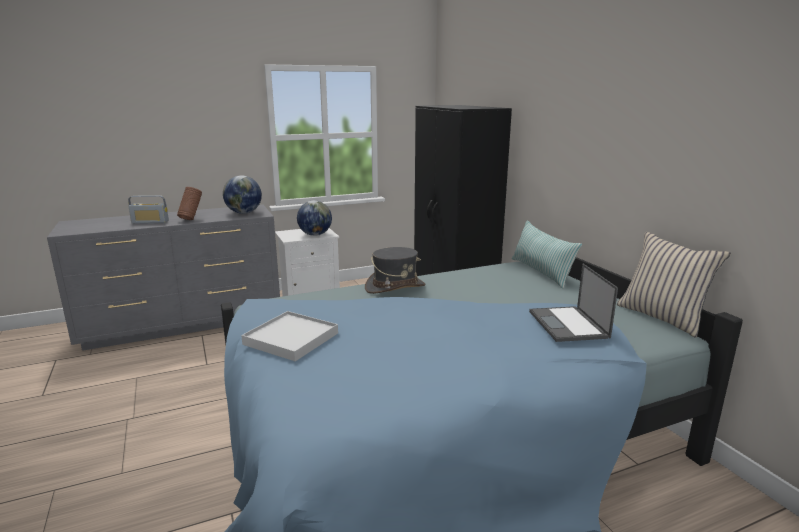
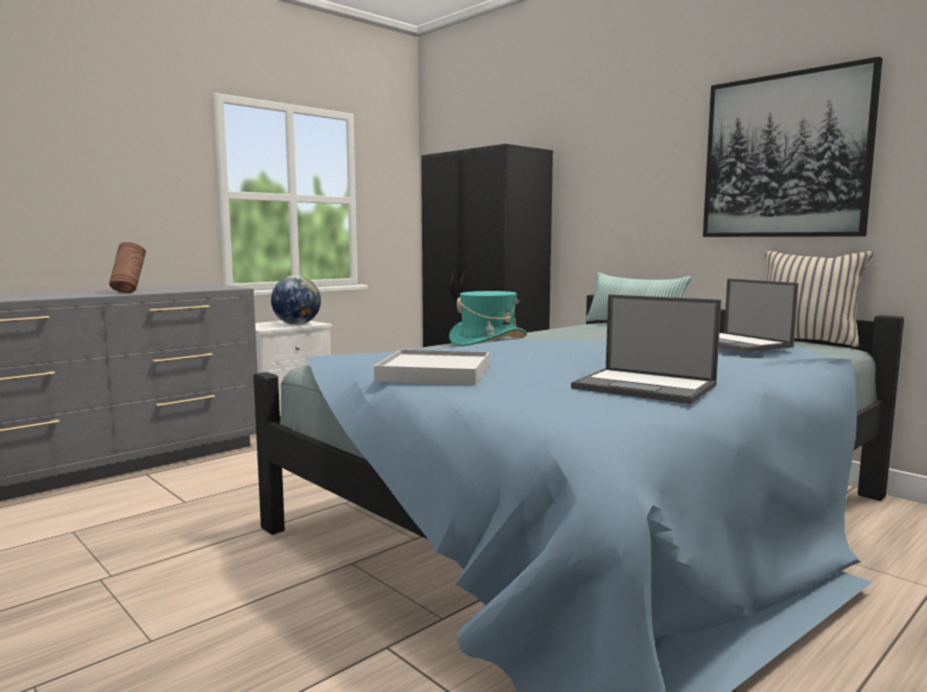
camera: 20 degrees left, 10 degrees down
radio [128,195,169,224] -> none
globe [223,175,262,214] -> none
grey hat [365,247,426,294] -> turquoise hat [449,291,527,346]
none -> laptop [571,294,721,404]
none -> picture [703,57,883,237]

